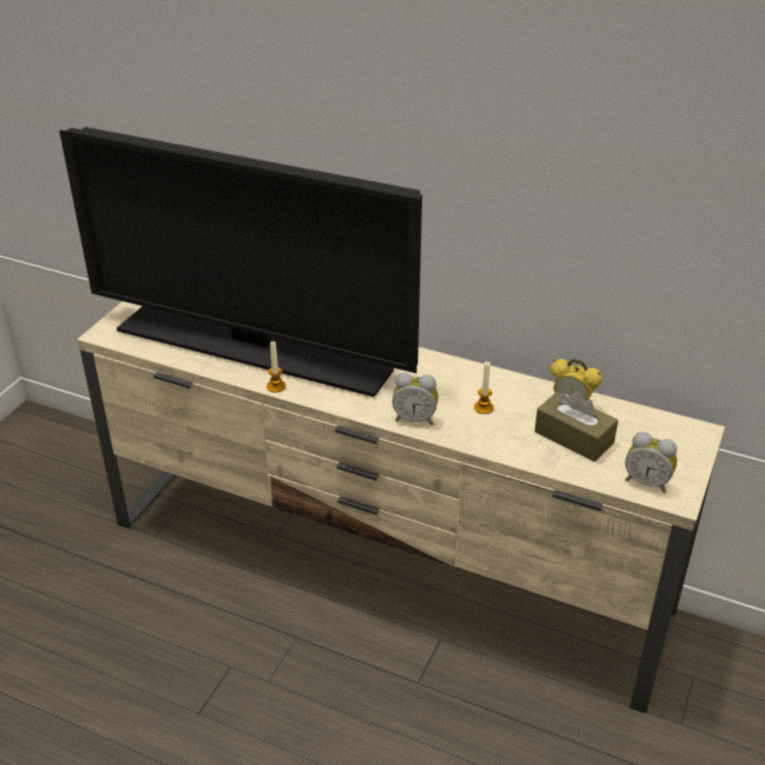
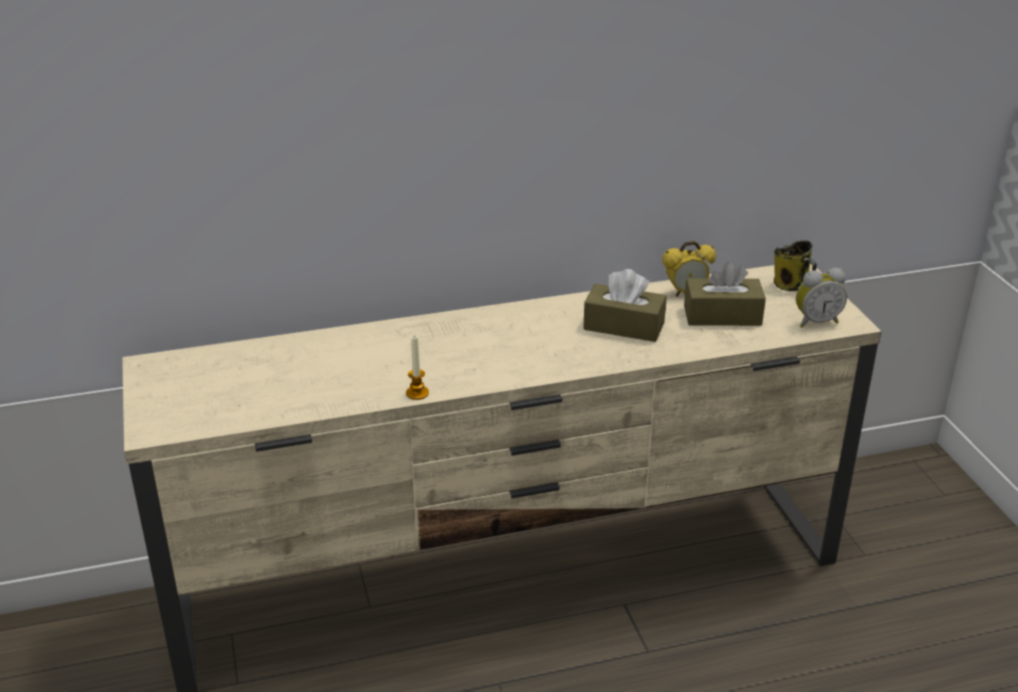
camera: 40 degrees left, 5 degrees down
television [59,127,422,397] -> none
alarm clock [392,372,438,425] -> none
candle [474,361,494,414] -> brown tissue box [583,269,667,342]
none -> mug [774,240,817,291]

